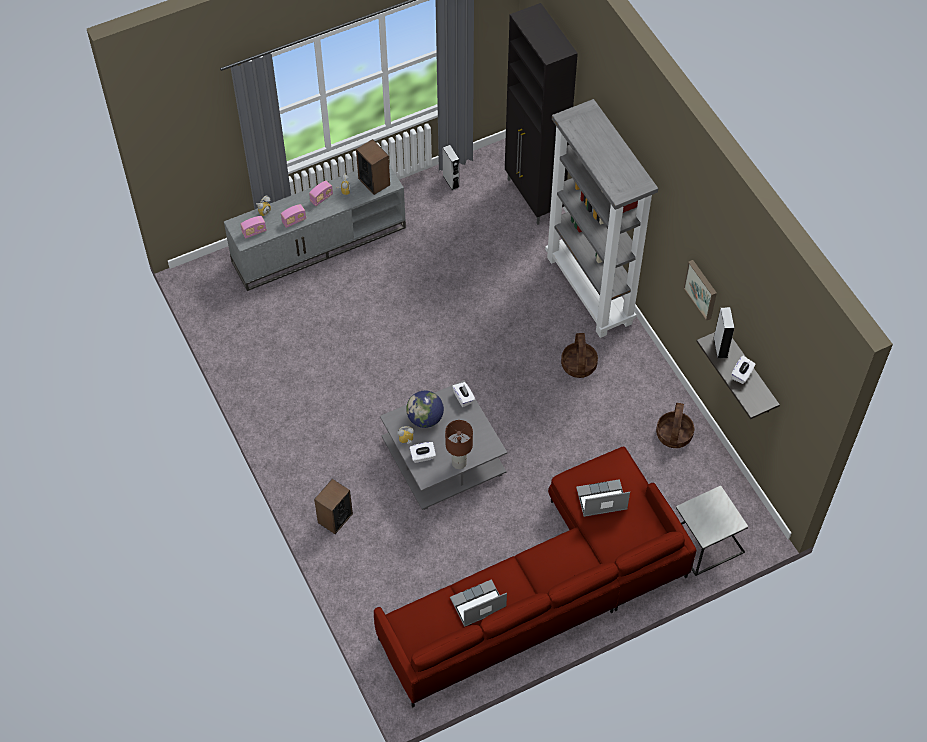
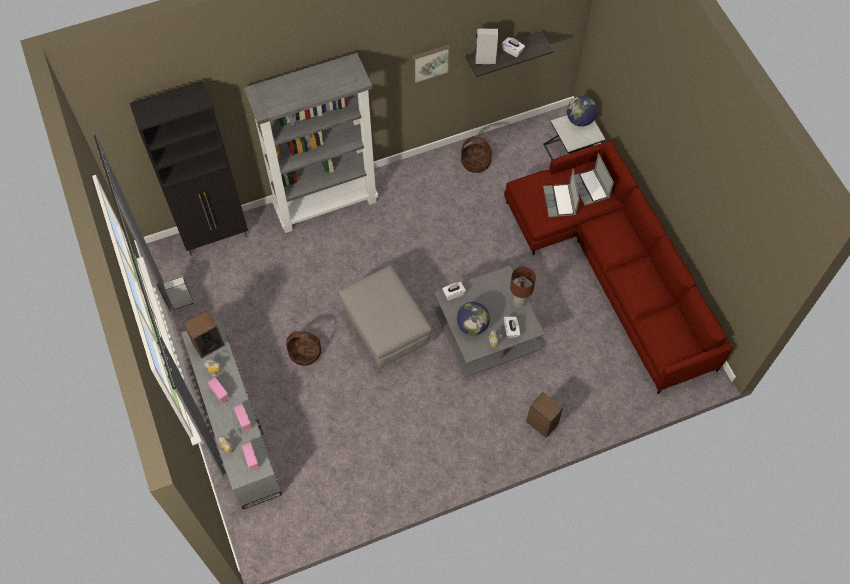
camera: 85 degrees left, 5 degrees up
laptop [450,579,507,627] -> laptop moved to [570,153,614,205]
basket [561,333,598,378] -> basket moved to [286,331,321,366]
none -> grey ottoman [338,266,432,369]
none -> globe [567,96,597,127]

